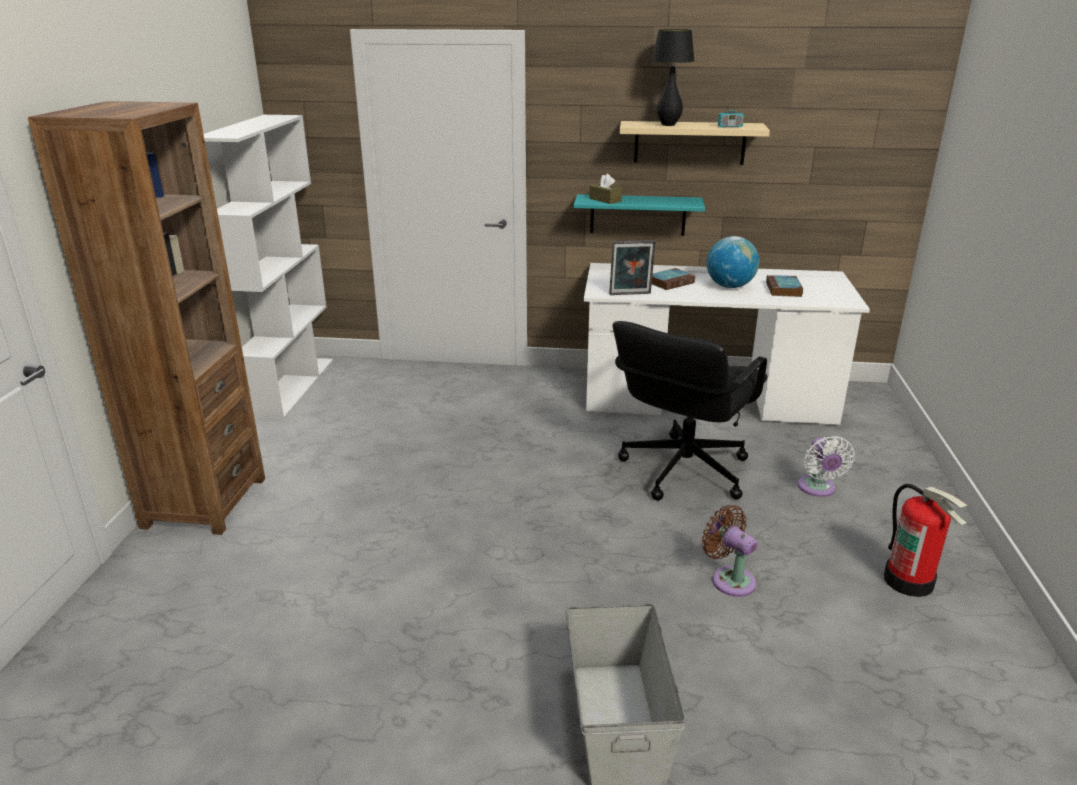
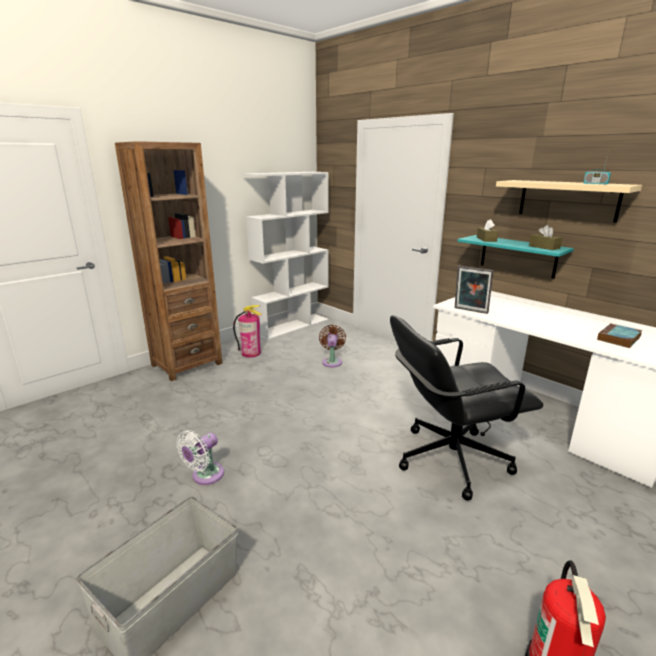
camera: 40 degrees right, 5 degrees down
black table lamp [651,29,695,126] -> none
book [652,268,695,290] -> none
brown fan [702,505,758,597] -> brown fan moved to [319,325,346,367]
globe [707,236,759,288] -> none
white fan [798,436,855,497] -> white fan moved to [177,430,224,485]
none -> fire extinguisher [233,305,262,357]
none -> brown tissue box [529,225,562,250]

